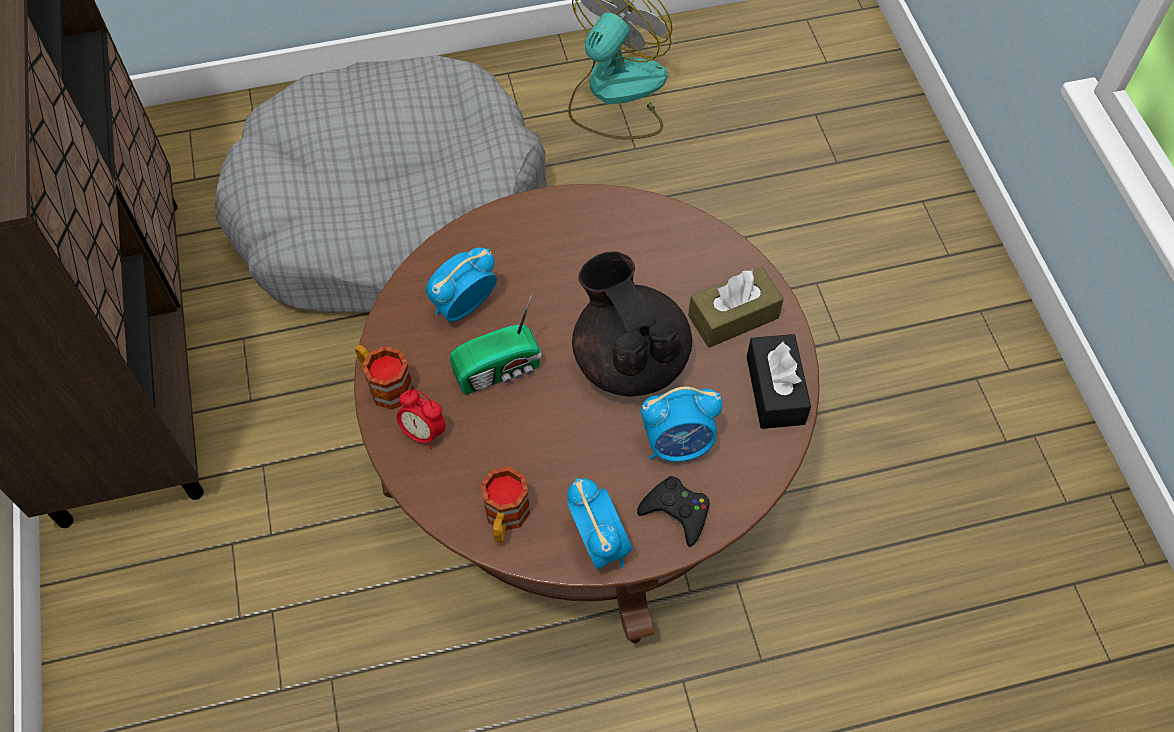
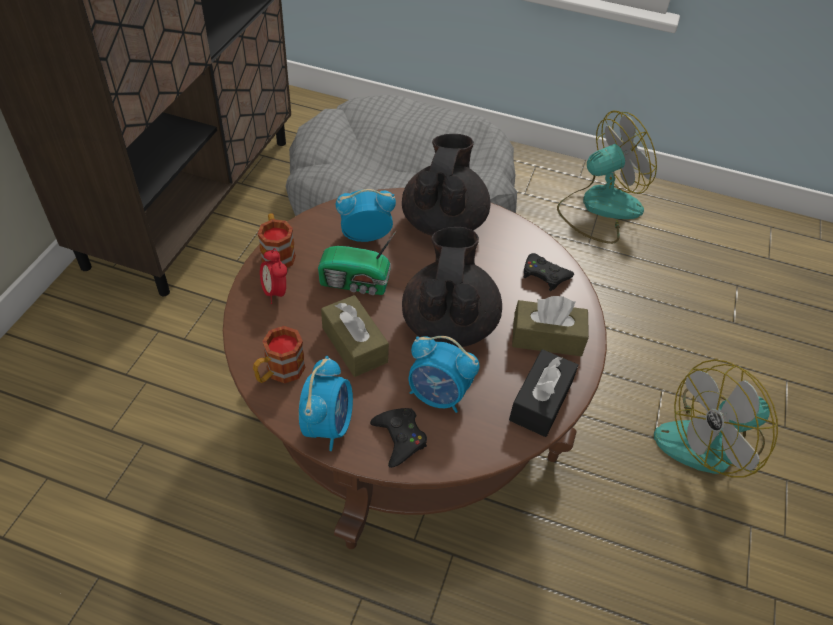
camera: 30 degrees right, 10 degrees down
none -> brown tissue box [321,295,389,377]
none -> black teapot [402,134,491,236]
none -> black game controller [524,253,574,291]
none -> fan [654,359,778,478]

